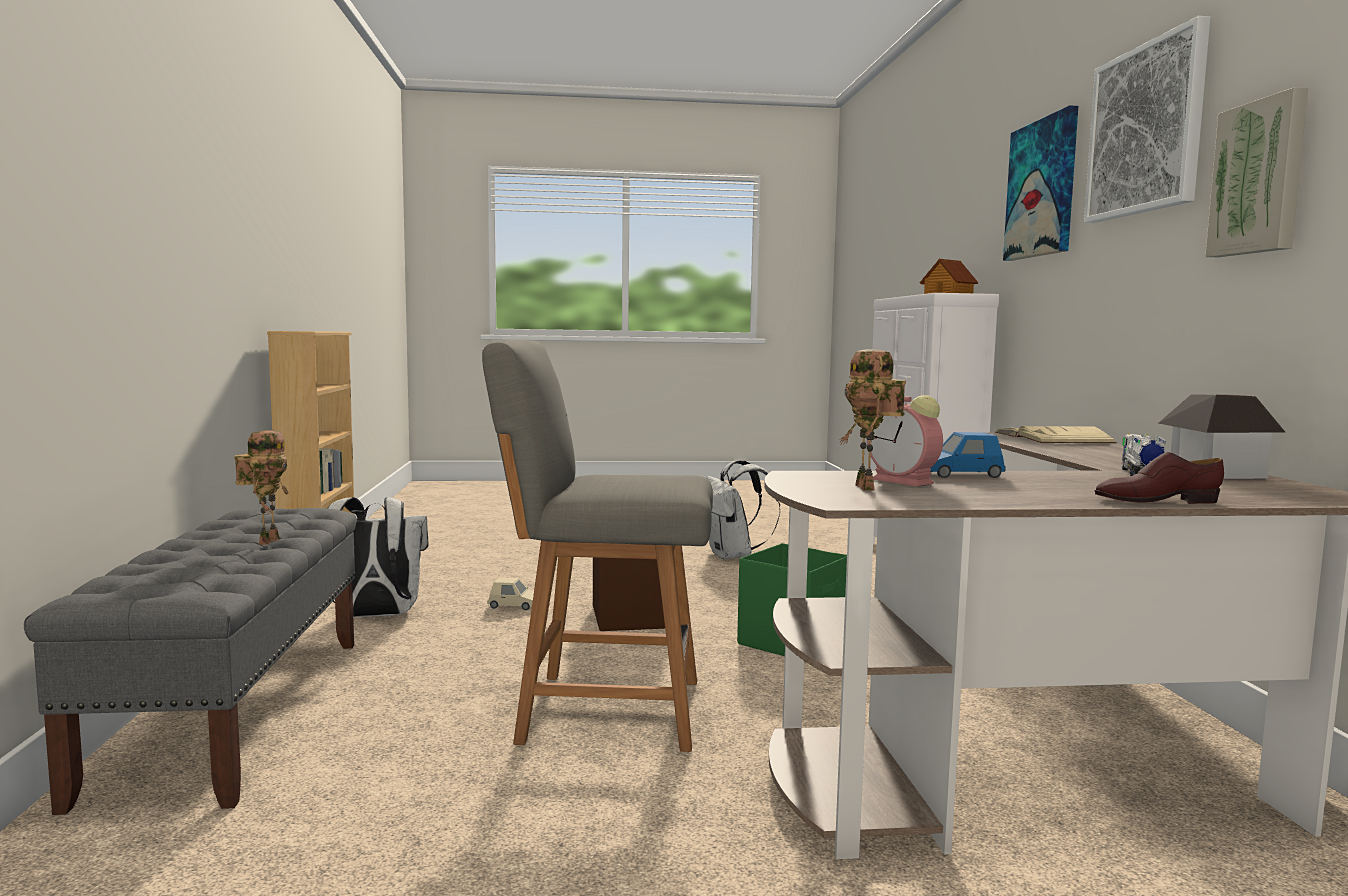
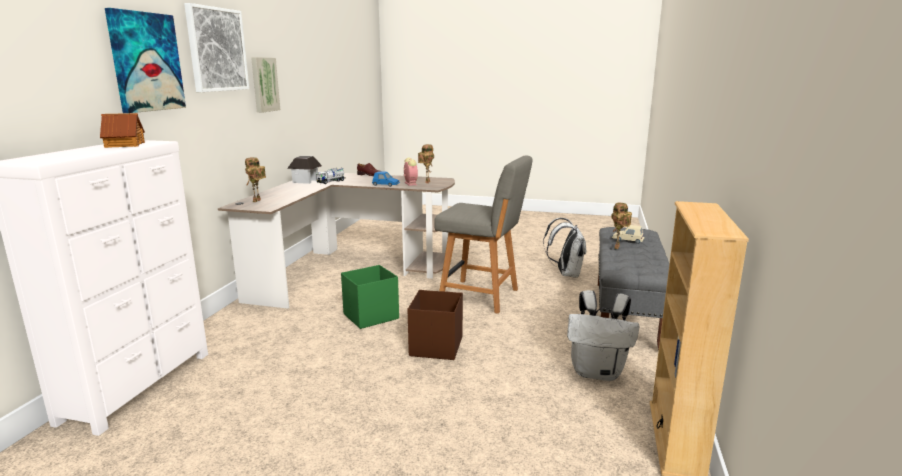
camera: 160 degrees left, 10 degrees up
beige toy car [487,577,534,610] -> beige toy car moved to [612,225,644,244]
white backpack [706,460,780,559] -> white backpack moved to [543,217,586,278]
beige book [995,426,1117,443] -> toy robot [245,157,266,202]

